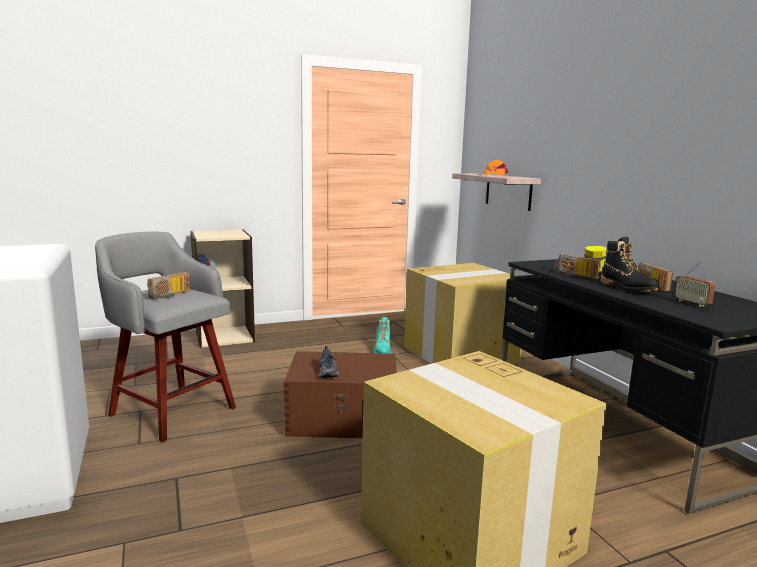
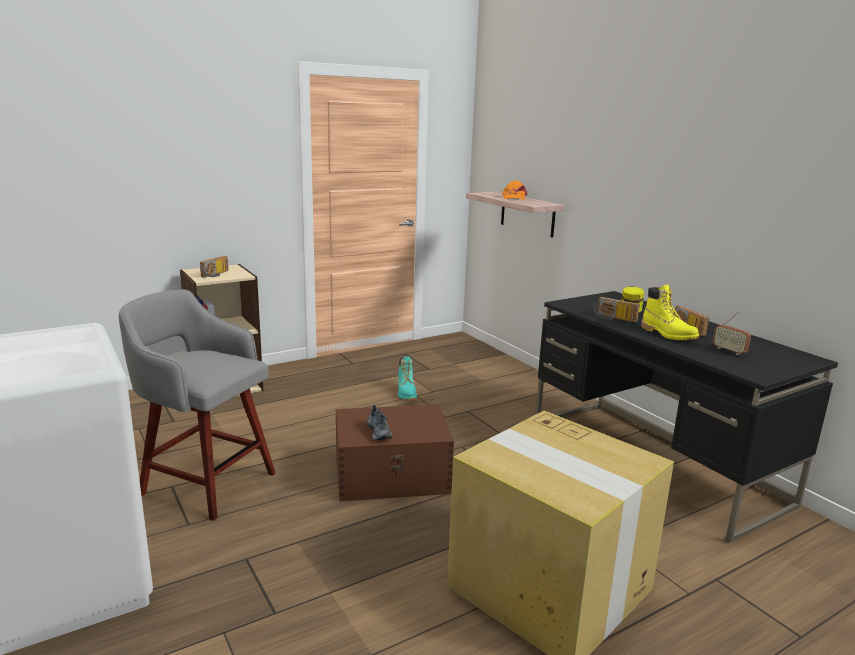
camera: 10 degrees left, 5 degrees up
radio [147,272,190,299] -> radio moved to [200,256,229,278]
cardboard box [404,263,521,364] -> none
black boot [601,237,660,292] -> yellow boot [641,285,699,340]

